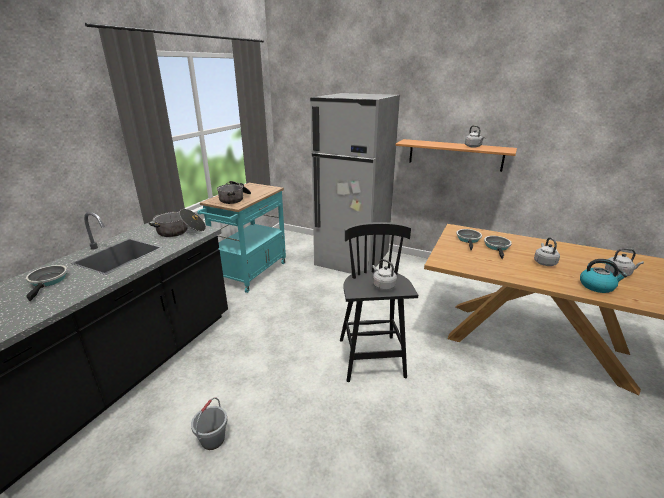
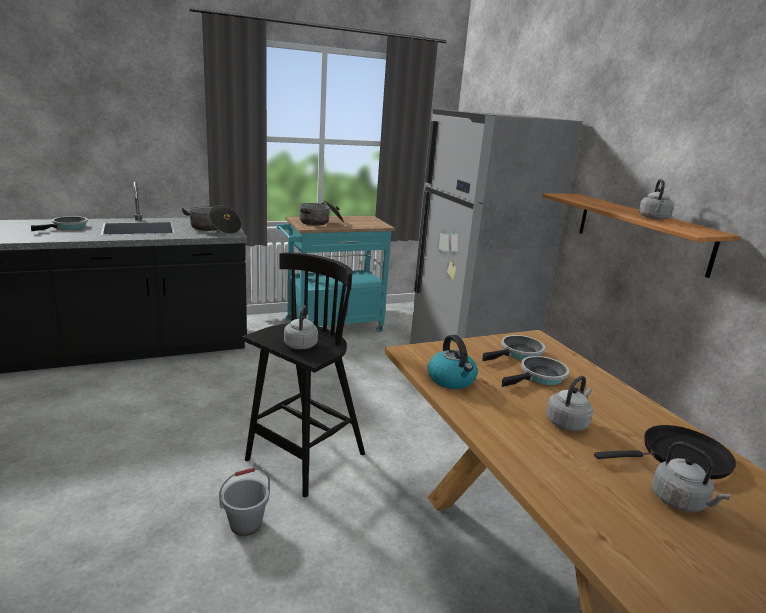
camera: 40 degrees right, 5 degrees down
grey bucket [191,397,228,450] -> grey bucket moved to [219,468,270,536]
kettle [580,259,627,293] -> kettle moved to [428,335,478,389]
none -> black frying pan [594,425,736,479]

